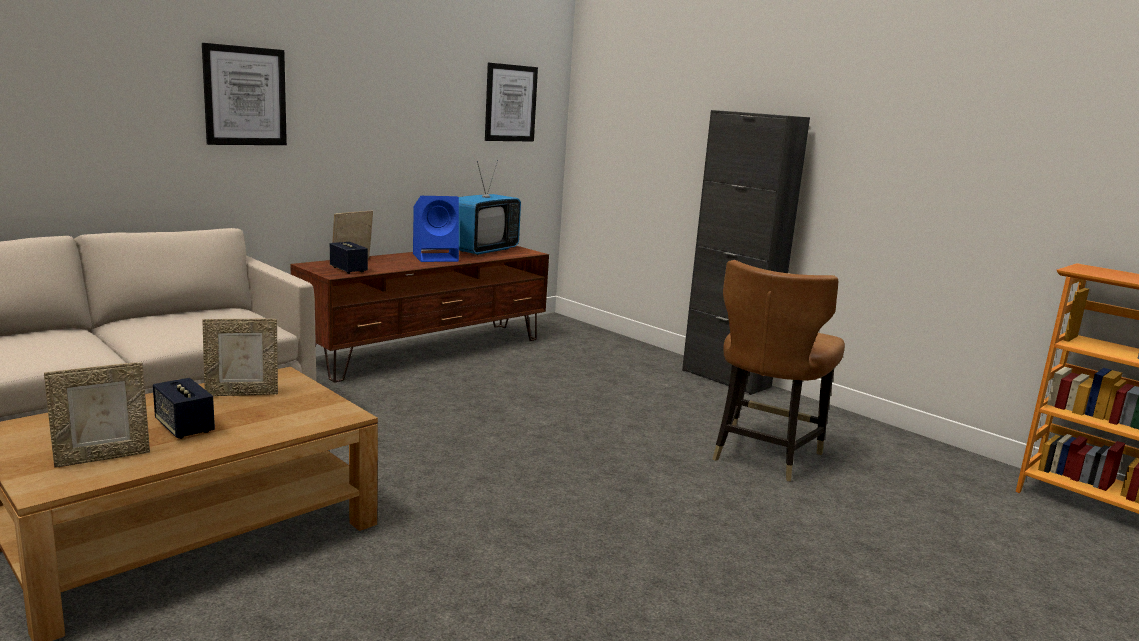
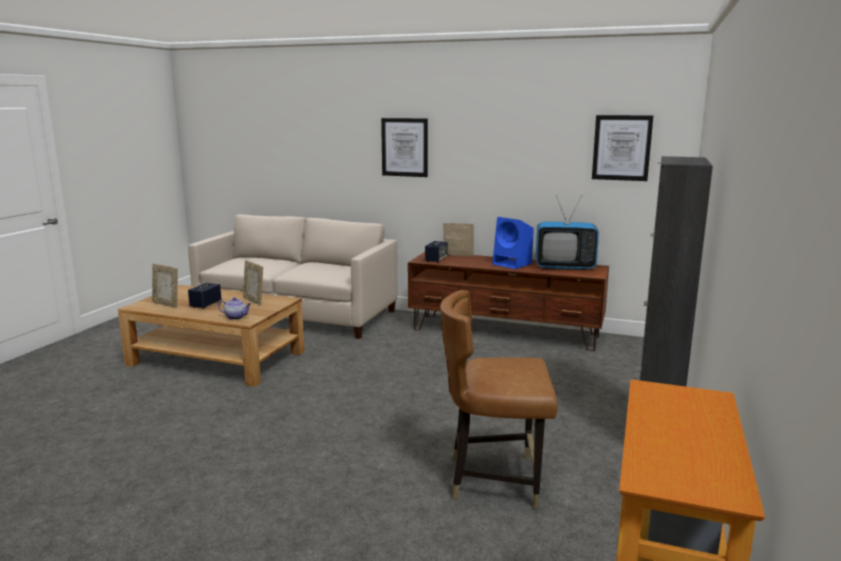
camera: 65 degrees right, 0 degrees up
none -> teapot [218,297,251,320]

